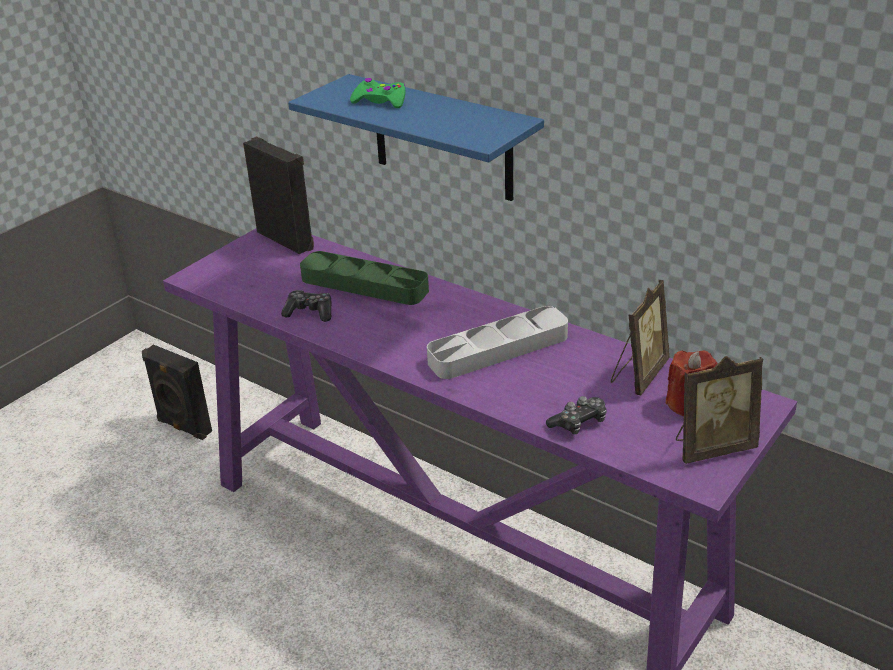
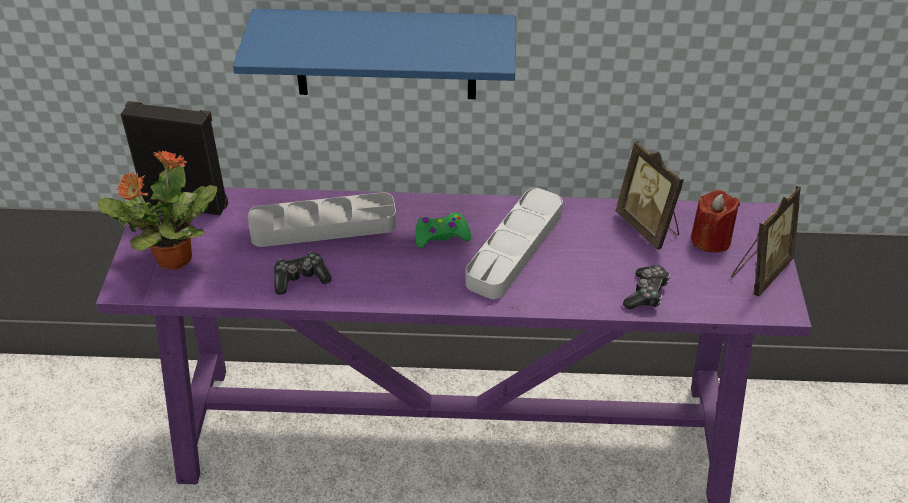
camera: 35 degrees left, 10 degrees up
black speaker [142,344,212,440] -> none
green tray [300,251,429,305] -> grey tray [248,192,397,247]
green game controller [350,78,406,108] -> green game controller moved to [415,212,471,248]
picture frame [610,280,669,395] -> picture frame turned 150 degrees clockwise [615,141,684,250]
none -> potted plant [98,151,217,270]

